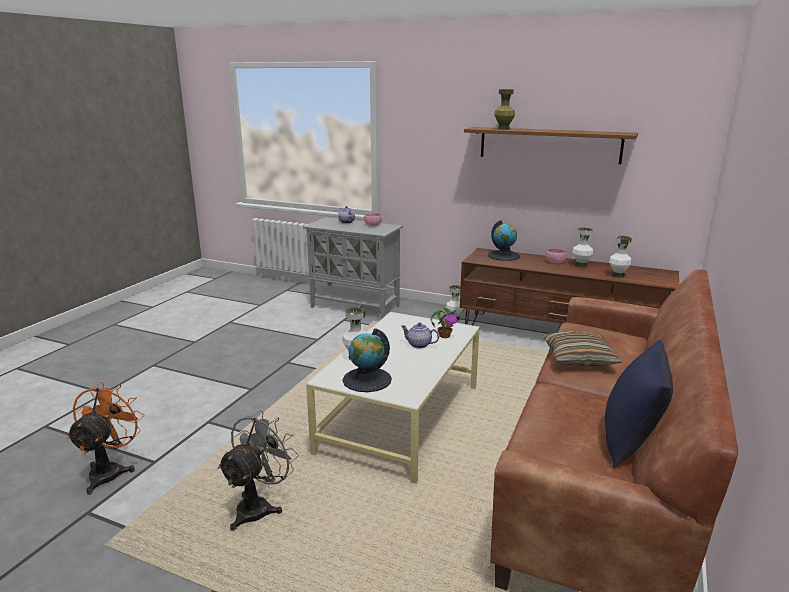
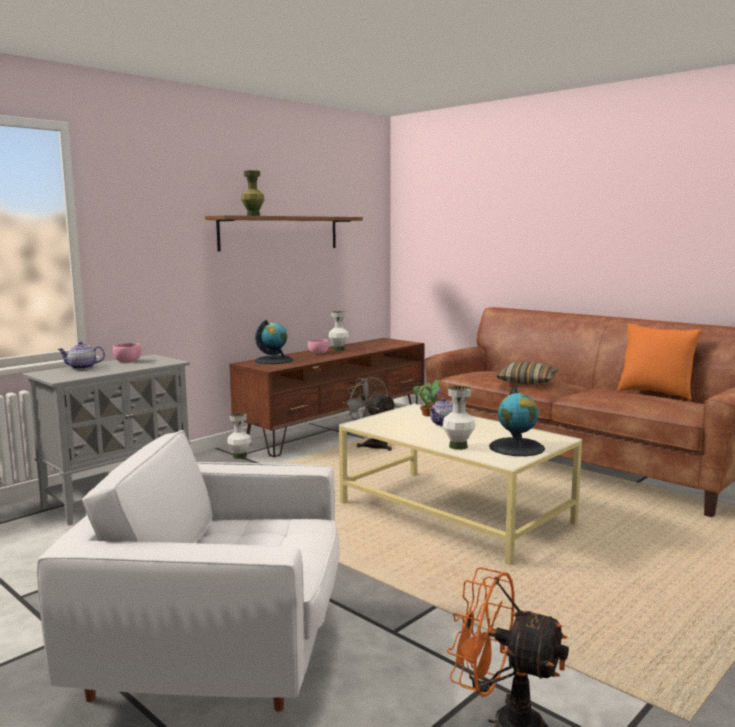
camera: 70 degrees left, 10 degrees down
grey fan [217,410,299,531] -> grey fan moved to [343,376,396,451]
blue pillow [605,340,673,468] -> orange pillow [617,323,702,400]
white vase [609,236,632,278] -> none
none -> white armchair [37,430,340,712]

